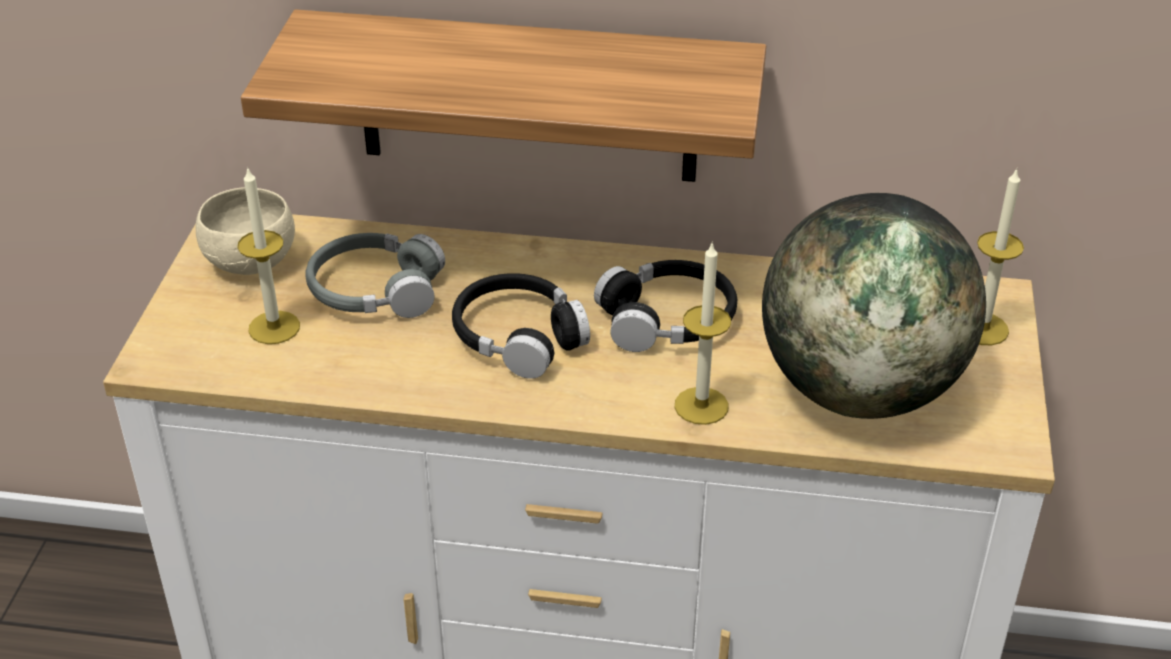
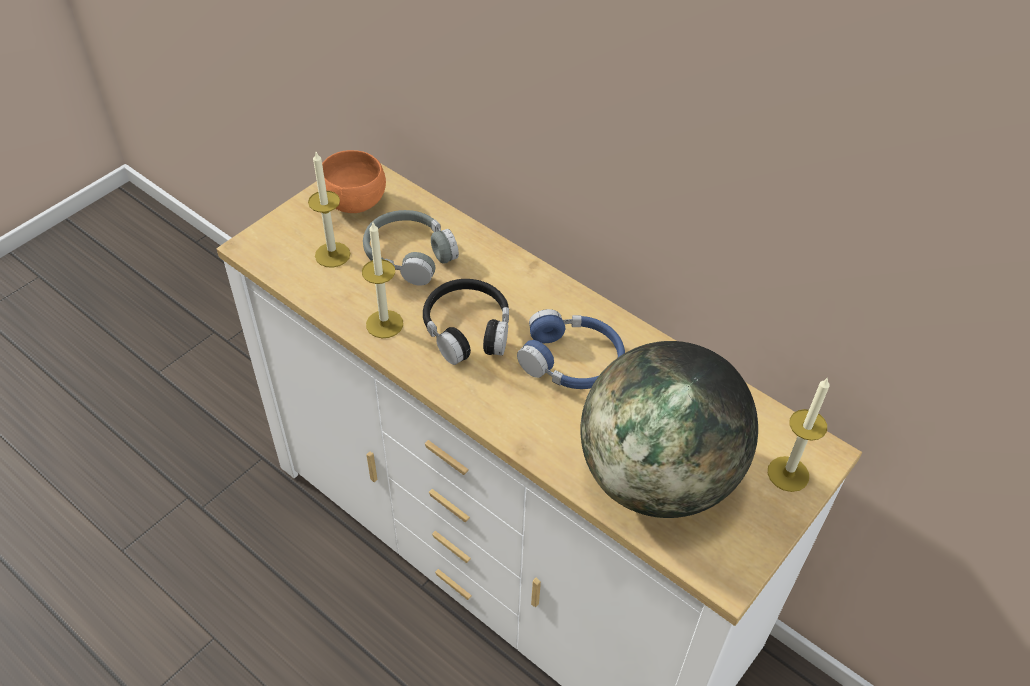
camera: 30 degrees right, 10 degrees up
beige bowl [196,187,295,275] -> orange bowl [322,150,386,213]
shelf [241,9,766,182] -> none
black headphones [594,260,737,352] -> blue headphones [517,309,625,389]
candle [675,241,731,425] -> candle moved to [362,222,403,338]

